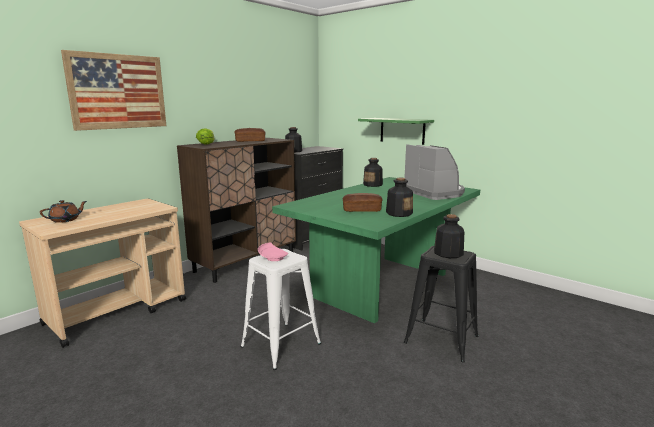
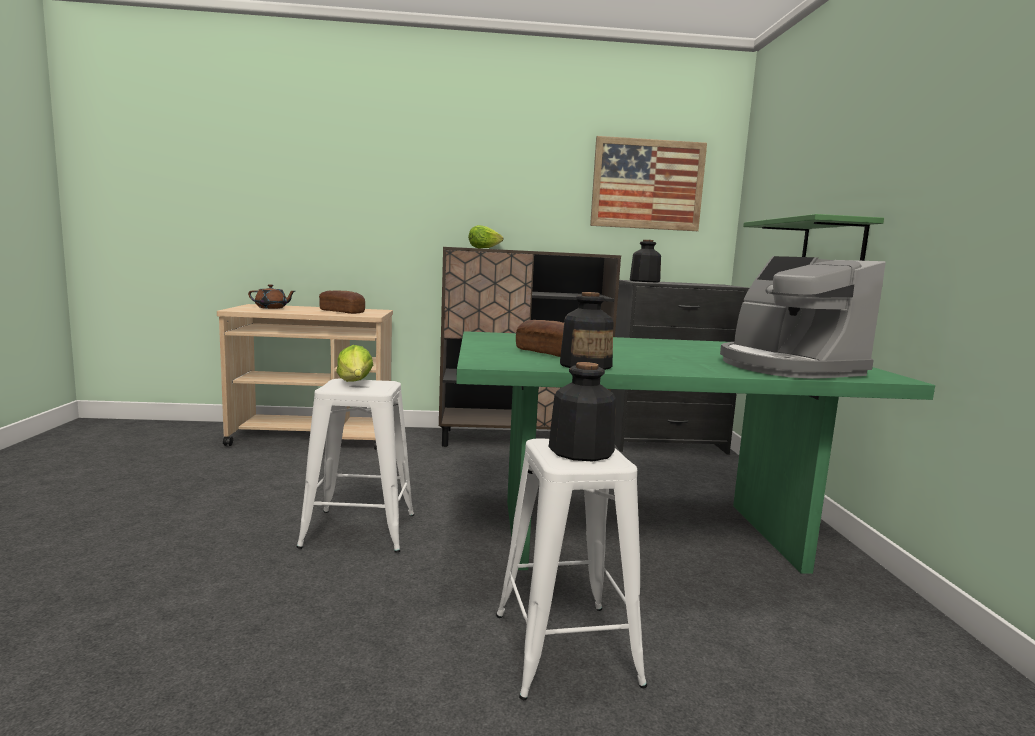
camera: 45 degrees right, 5 degrees down
picture [61,50,166,131] -> picture moved to [590,136,707,231]
bread [234,128,265,142] -> bread moved to [319,291,365,314]
pink plate [258,242,288,261] -> lettuce [336,345,373,382]
bottle [363,158,383,187] -> none
coffee machine [404,144,465,200] -> coffee machine turned 135 degrees clockwise [720,256,886,379]
black stool [404,246,479,362] -> white stool [496,439,647,700]

